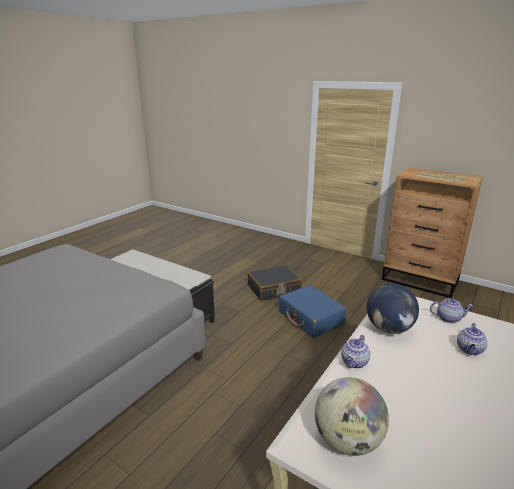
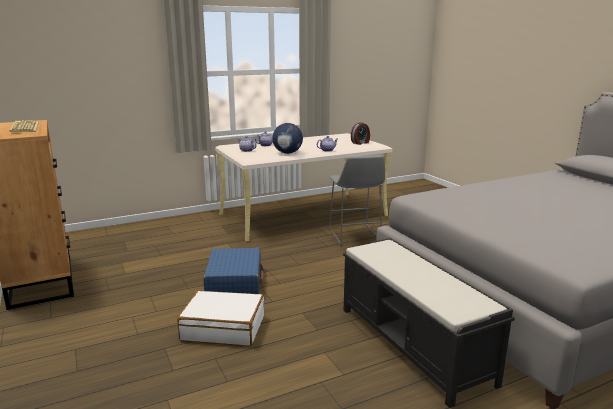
camera: 150 degrees left, 5 degrees down
black suitcase [248,265,302,301] -> white suitcase [177,291,264,346]
globe [315,377,389,456] -> alarm clock [351,122,370,145]
none -> grey stool [329,155,385,246]

